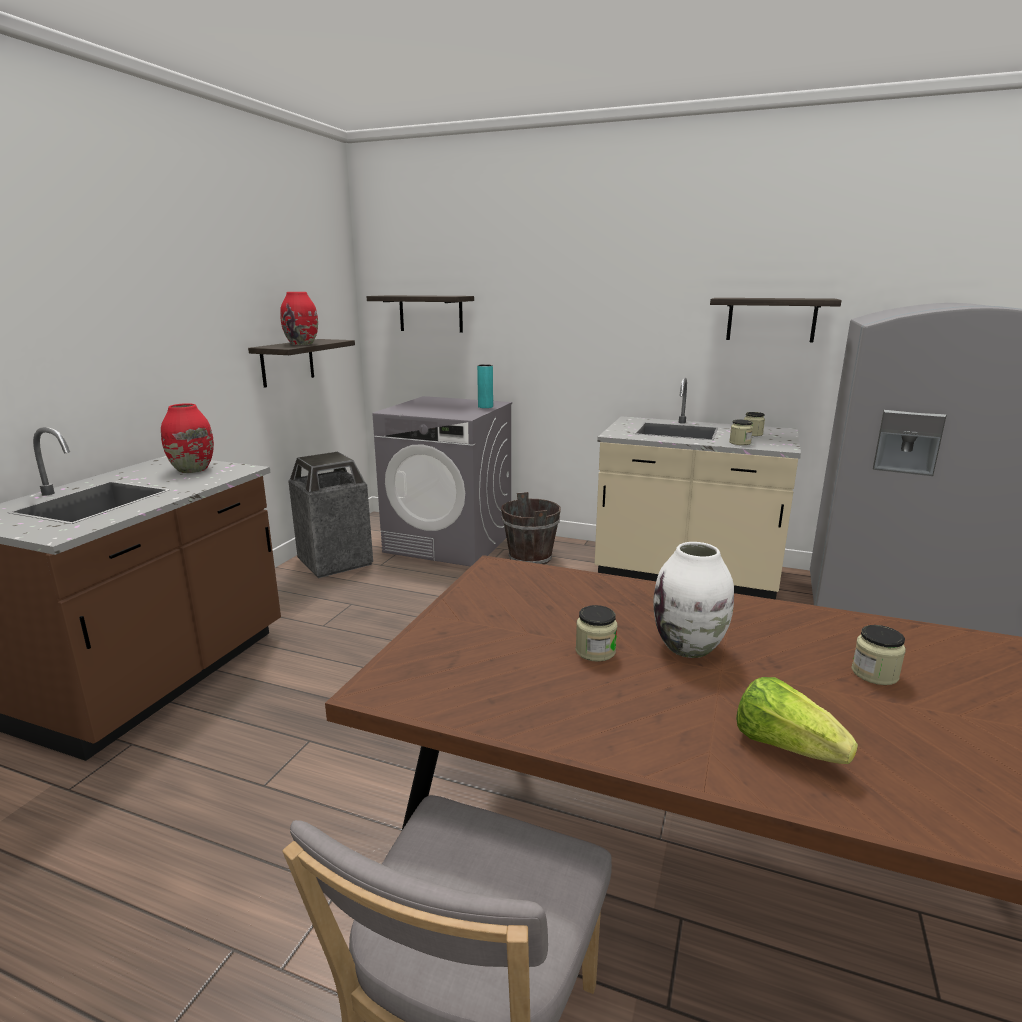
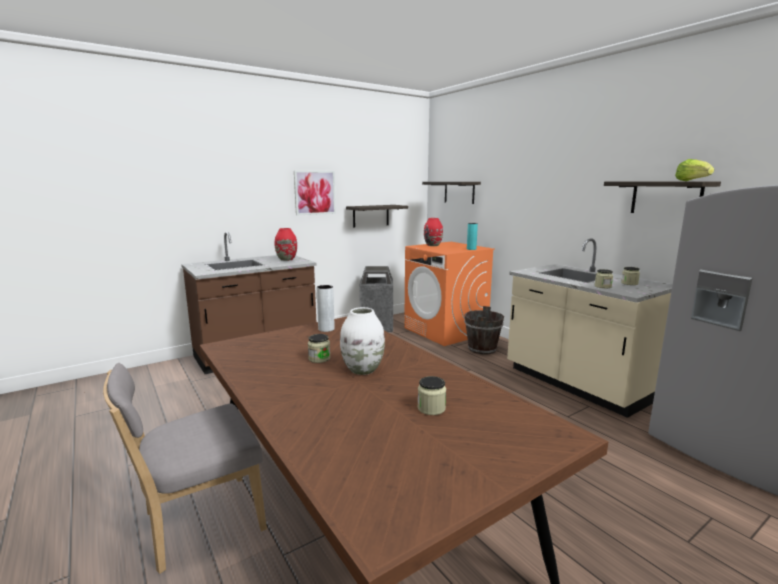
camera: 35 degrees right, 5 degrees down
red vase [280,292,318,345] -> red vase moved to [424,218,443,246]
grey washing machine [373,396,512,567] -> orange washing machine [404,242,495,346]
lettuce [736,677,858,764] -> lettuce moved to [675,159,714,181]
none -> picture [294,170,336,215]
none -> grey vase [317,285,335,332]

